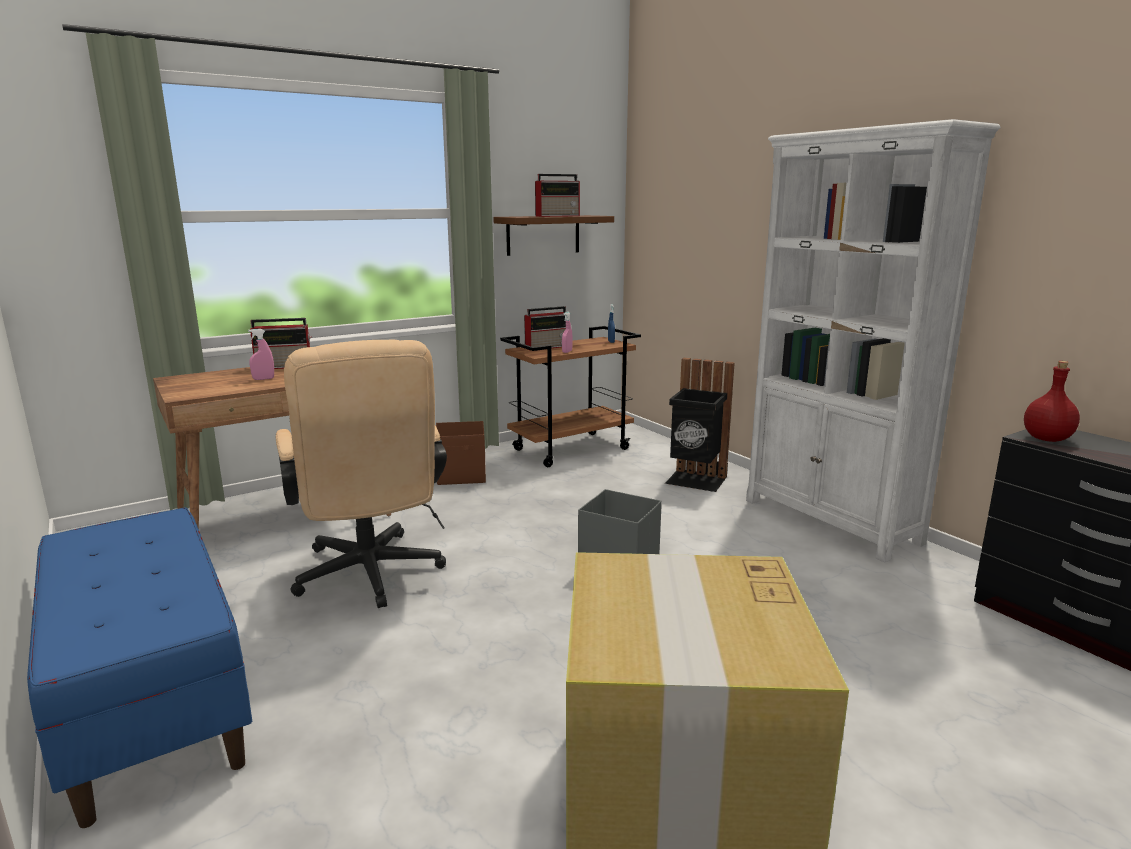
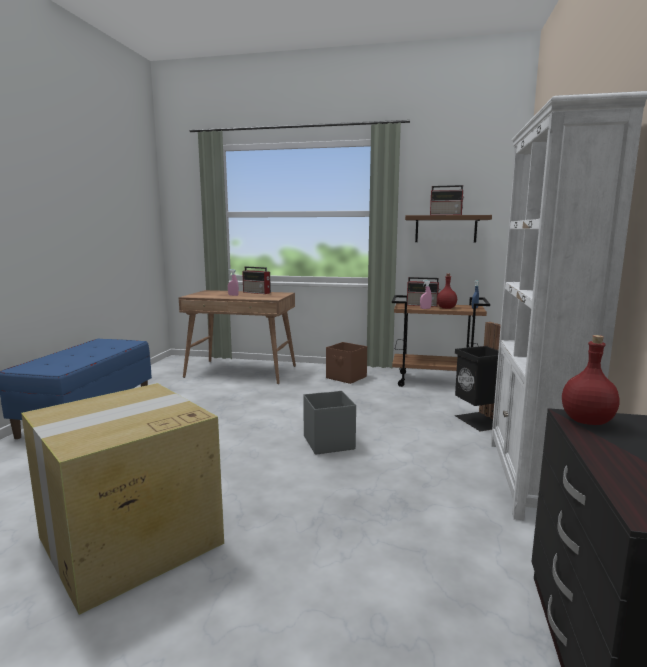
camera: 45 degrees right, 5 degrees down
beige office chair [276,340,447,608] -> none
none -> red bottle [437,274,457,309]

